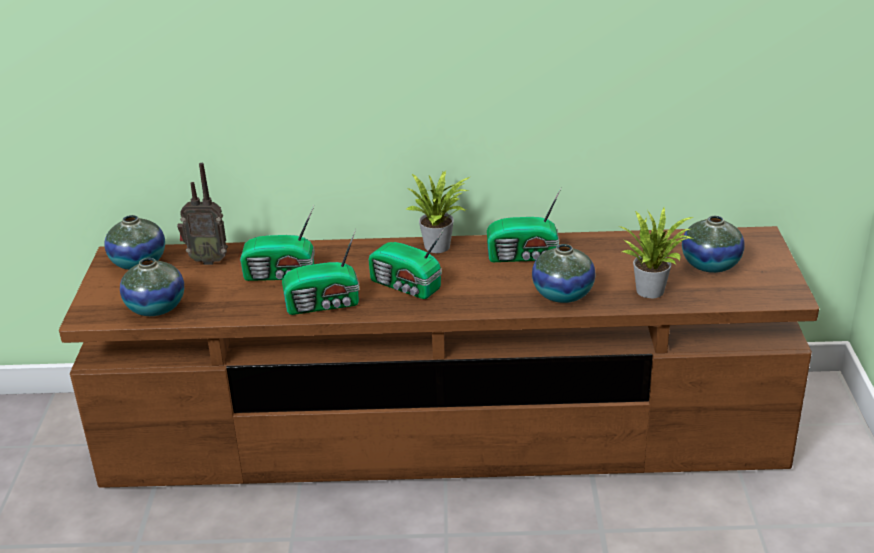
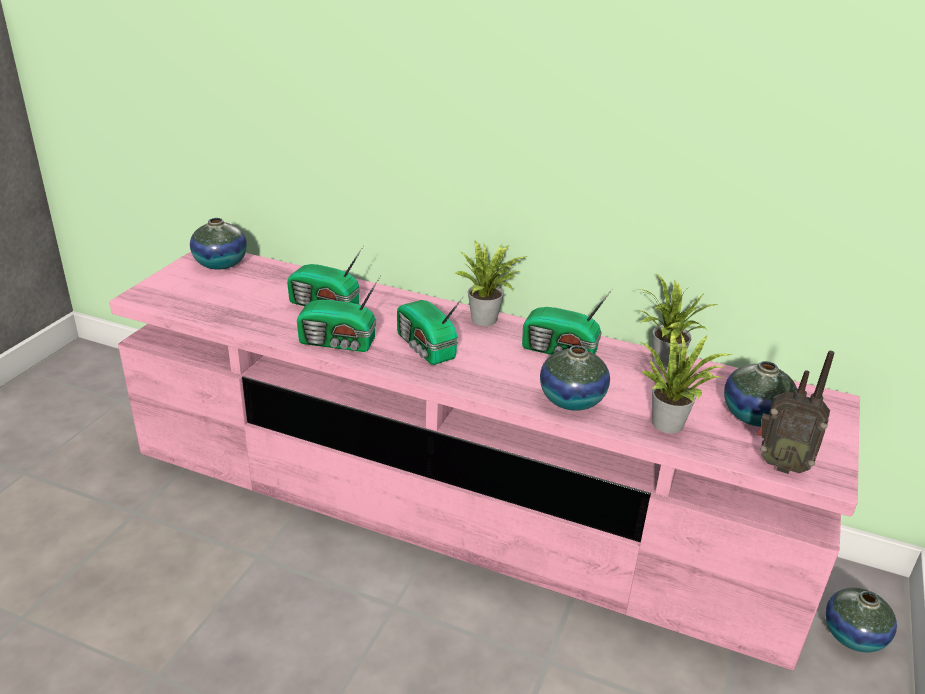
camera: 20 degrees right, 0 degrees up
brown tv stand [59,226,819,488] -> pink tv stand [109,251,860,670]
vase [120,258,184,316] -> vase moved to [825,588,897,652]
radio [177,163,228,265] -> radio moved to [757,351,835,474]
none -> potted plant [638,274,718,370]

